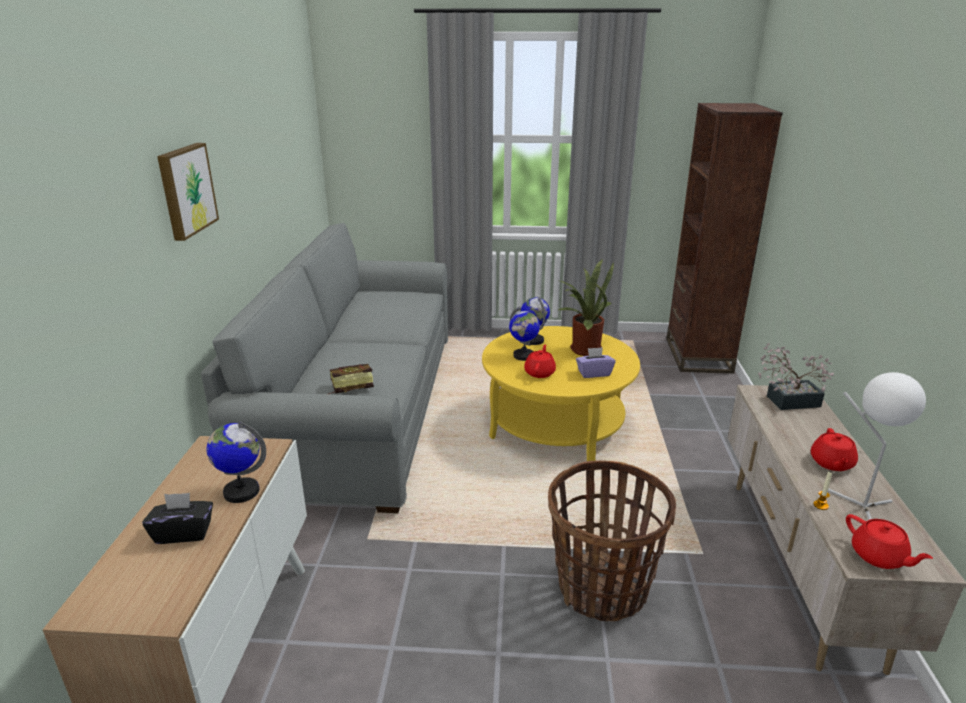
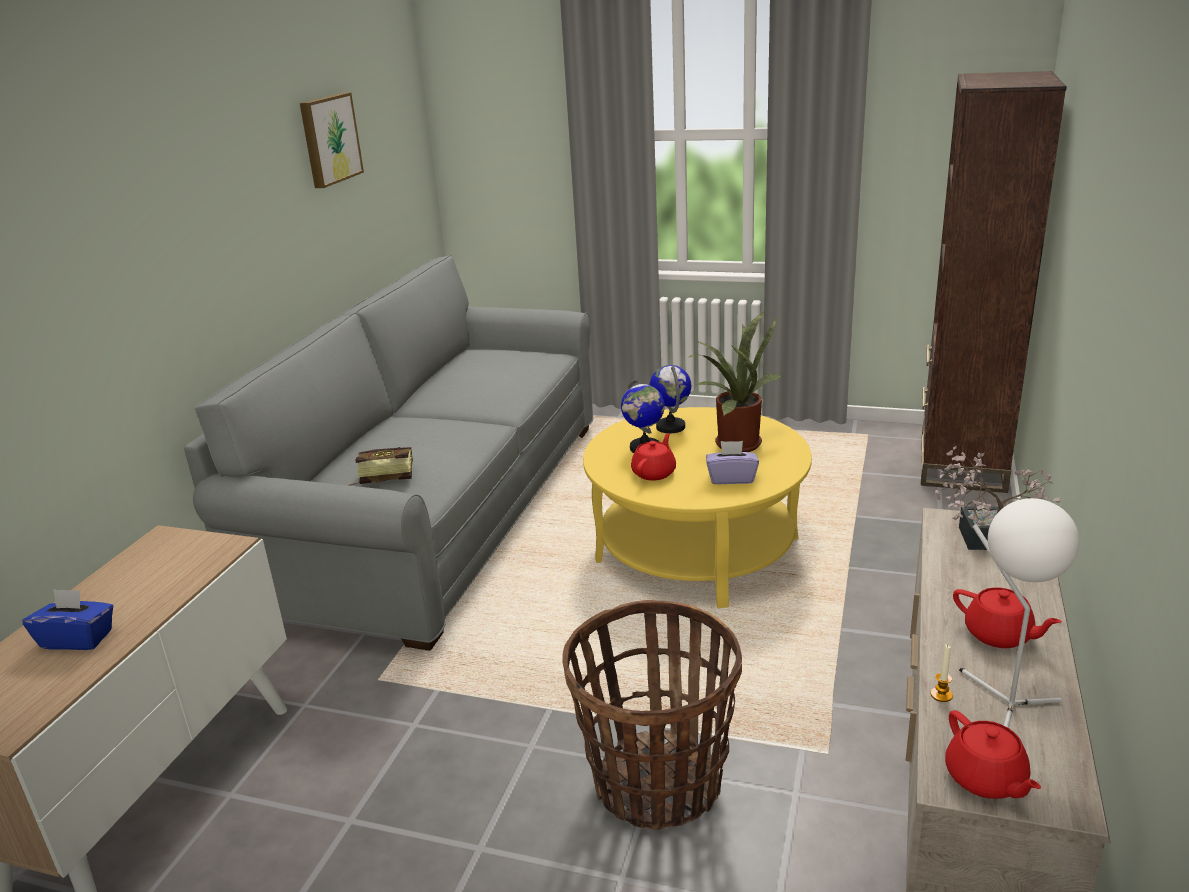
camera: 15 degrees right, 0 degrees up
black tissue box [142,493,213,544] -> blue tissue box [22,589,113,650]
picture [157,143,219,241] -> picture moved to [300,92,364,188]
globe [207,422,266,503] -> none
red teapot [811,428,858,471] -> red teapot turned 75 degrees counterclockwise [953,588,1062,648]

